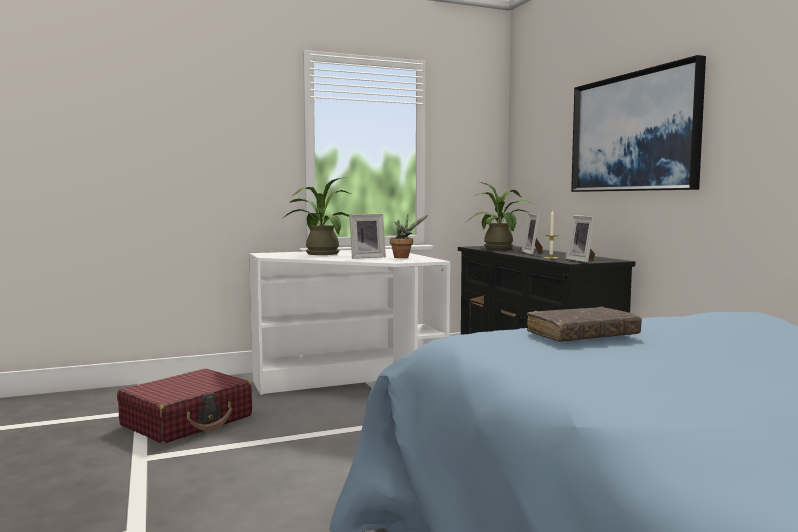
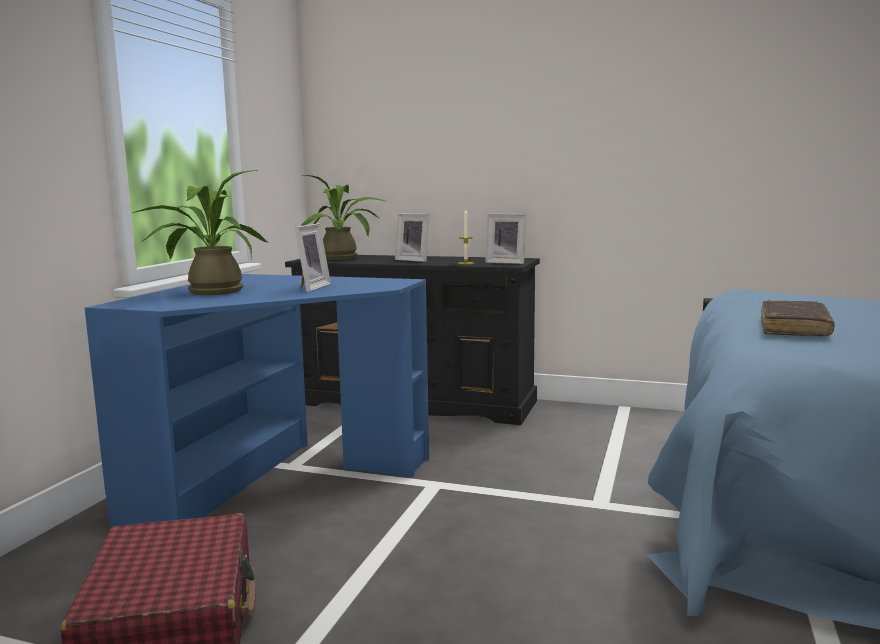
camera: 50 degrees left, 5 degrees up
white desk [249,249,450,395] -> blue desk [85,274,429,527]
potted plant [390,214,429,258] -> none
picture [571,55,706,192] -> none

